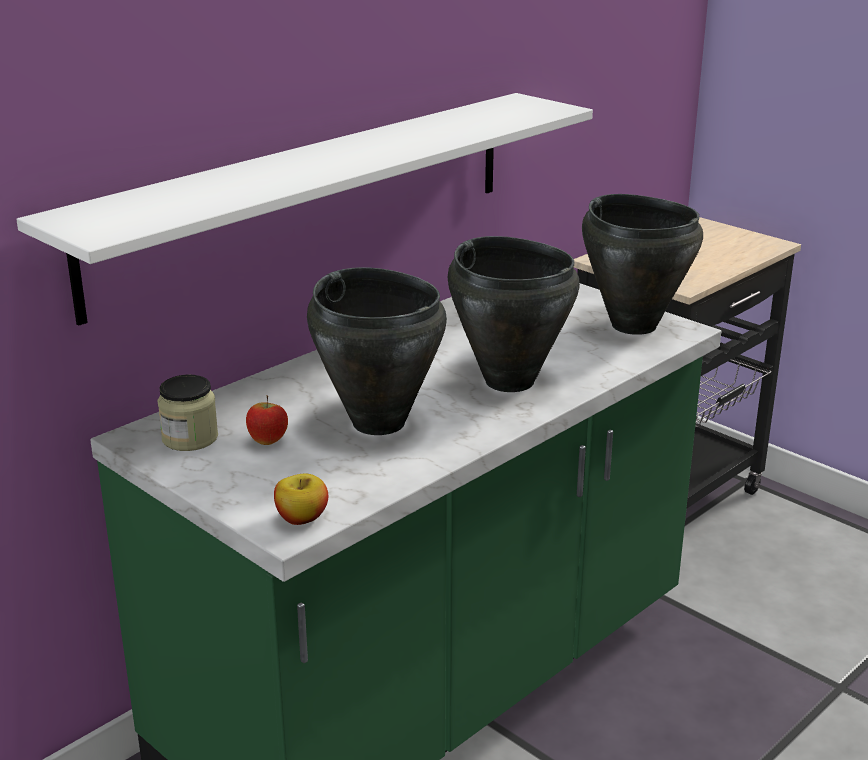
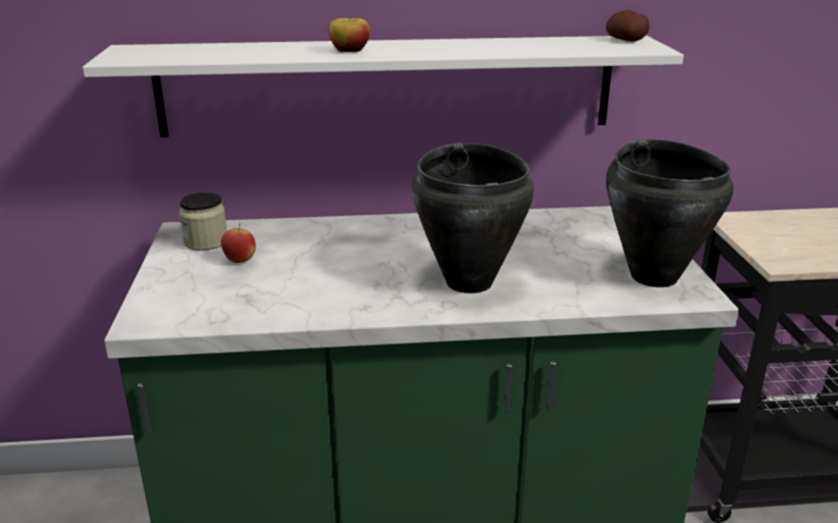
camera: 40 degrees right, 0 degrees up
apple [274,474,328,525] -> apple moved to [329,17,370,52]
black cooking pot [307,267,447,435] -> none
none -> potato [606,10,650,42]

